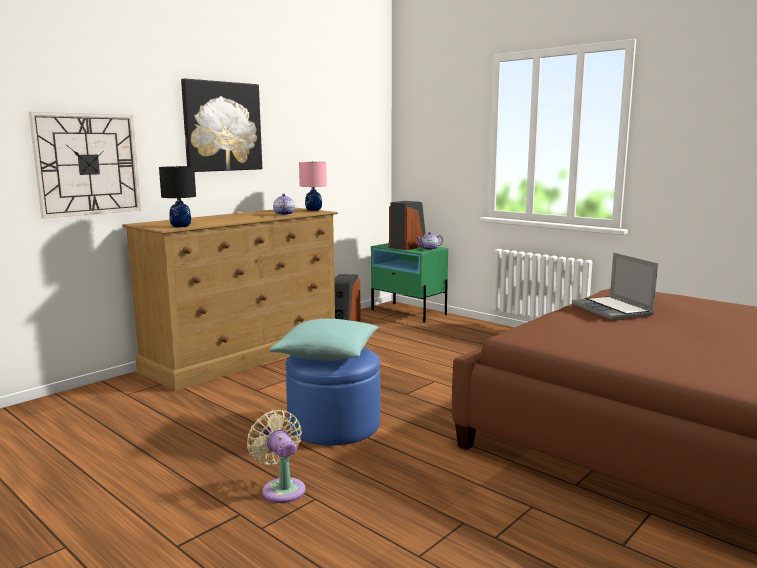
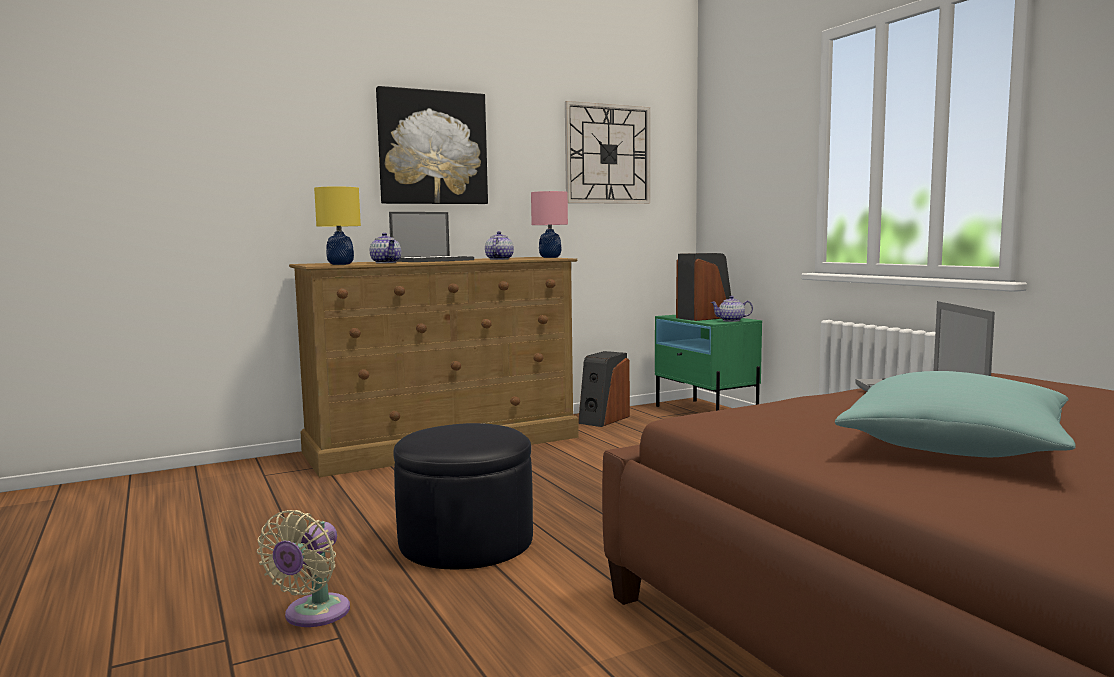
camera: 20 degrees right, 5 degrees down
wall clock [29,112,141,219] -> wall clock moved to [565,101,650,204]
black table lamp [159,166,196,227] -> yellow table lamp [314,186,361,265]
beige fan [247,410,306,503] -> beige fan turned 150 degrees counterclockwise [257,510,350,627]
turquoise pillow [269,319,379,361] -> turquoise pillow moved to [835,371,1076,457]
blue ottoman [286,348,380,446] -> black ottoman [394,423,533,569]
none -> teapot [370,233,401,263]
none -> laptop [389,212,474,262]

